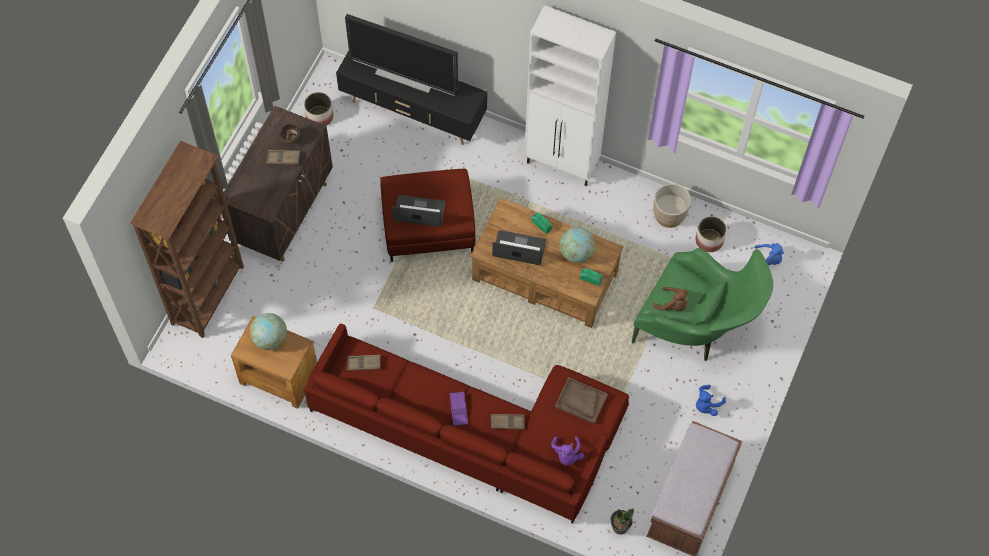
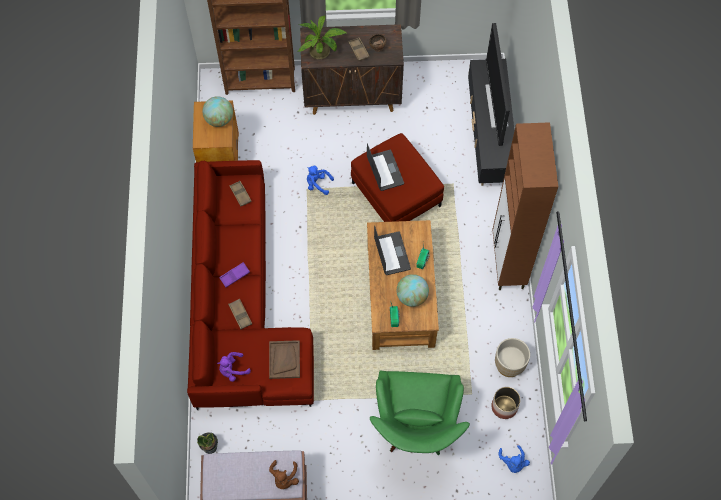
camera: 65 degrees right, 0 degrees up
planter [304,92,333,126] -> none
white cabinet [524,5,616,186] -> brown cabinet [492,122,558,290]
brown plush toy [653,287,688,311] -> brown plush toy moved to [269,460,299,489]
blue plush toy [696,385,726,416] -> blue plush toy moved to [307,166,334,195]
none -> potted plant [298,15,346,59]

